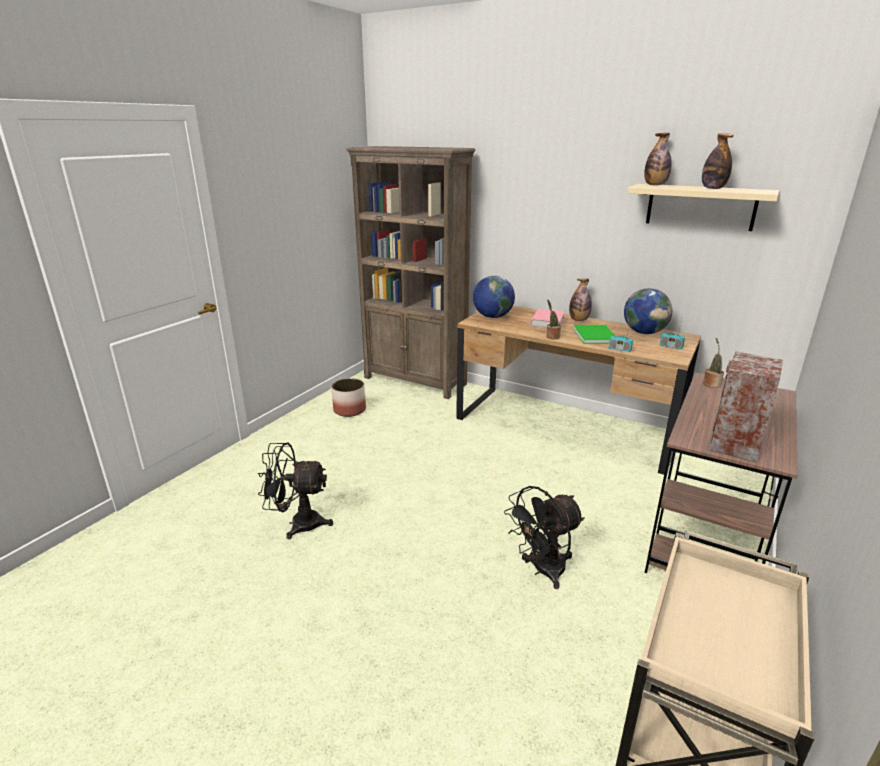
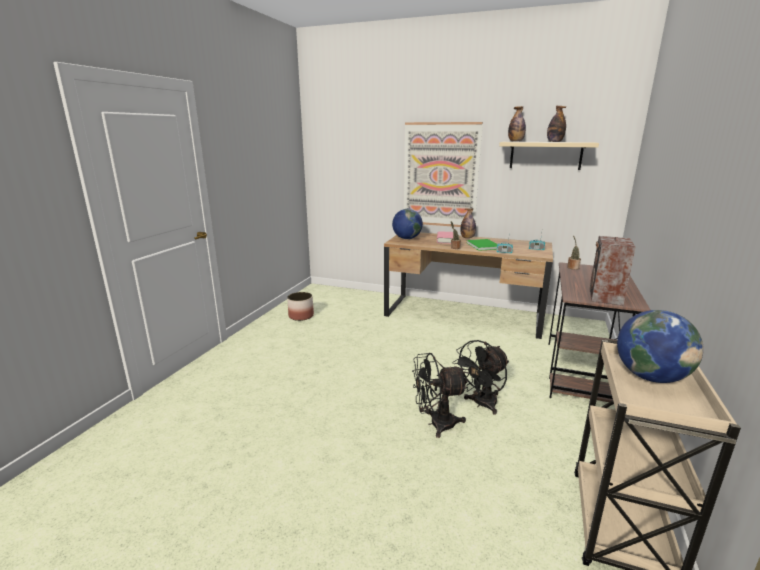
camera: 10 degrees left, 5 degrees down
black fan [258,442,333,539] -> black fan moved to [412,353,468,438]
brown bookcase [346,146,476,399] -> none
globe [624,288,672,334] -> globe moved to [617,310,704,383]
none -> picture [404,122,483,227]

